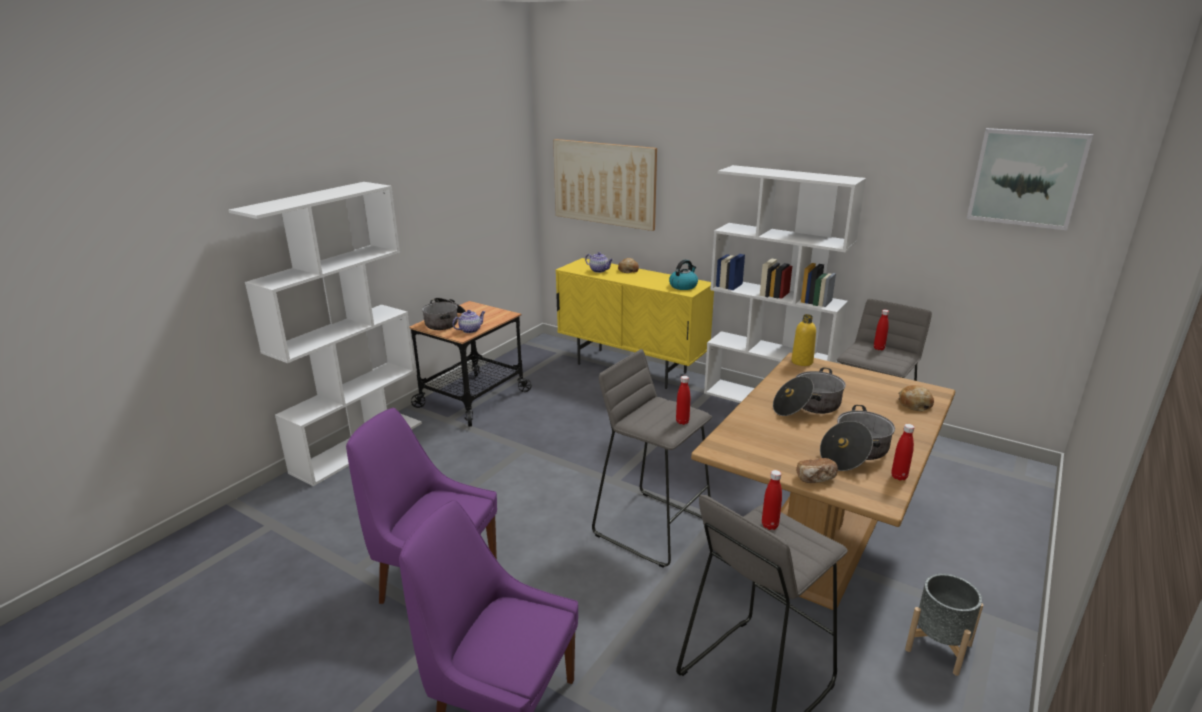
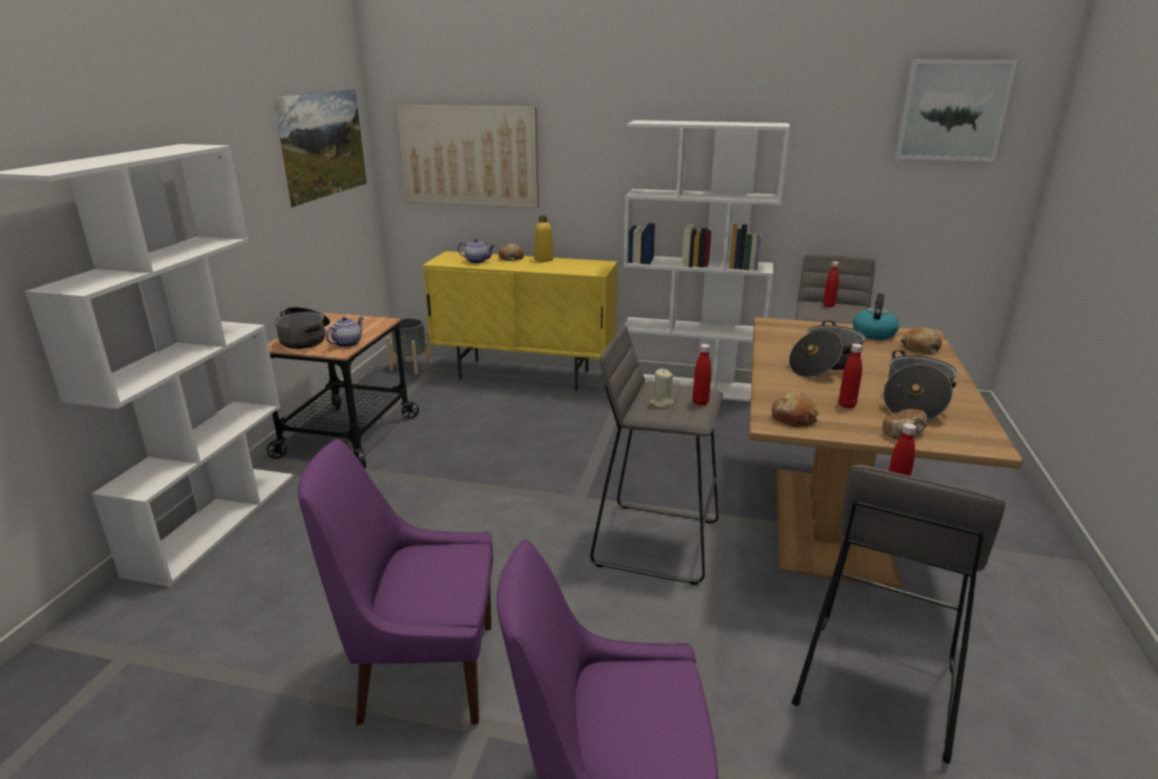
camera: 20 degrees left, 0 degrees up
kettle [669,260,698,290] -> kettle moved to [853,293,899,340]
yellow bottle [791,314,816,366] -> yellow bottle moved to [535,215,553,262]
red bottle [891,424,915,481] -> red bottle moved to [839,344,863,409]
grey planter [905,574,983,676] -> grey planter moved to [386,318,433,374]
none -> picture [273,90,367,208]
none -> beige candle [650,369,674,408]
none -> bread [772,392,819,427]

